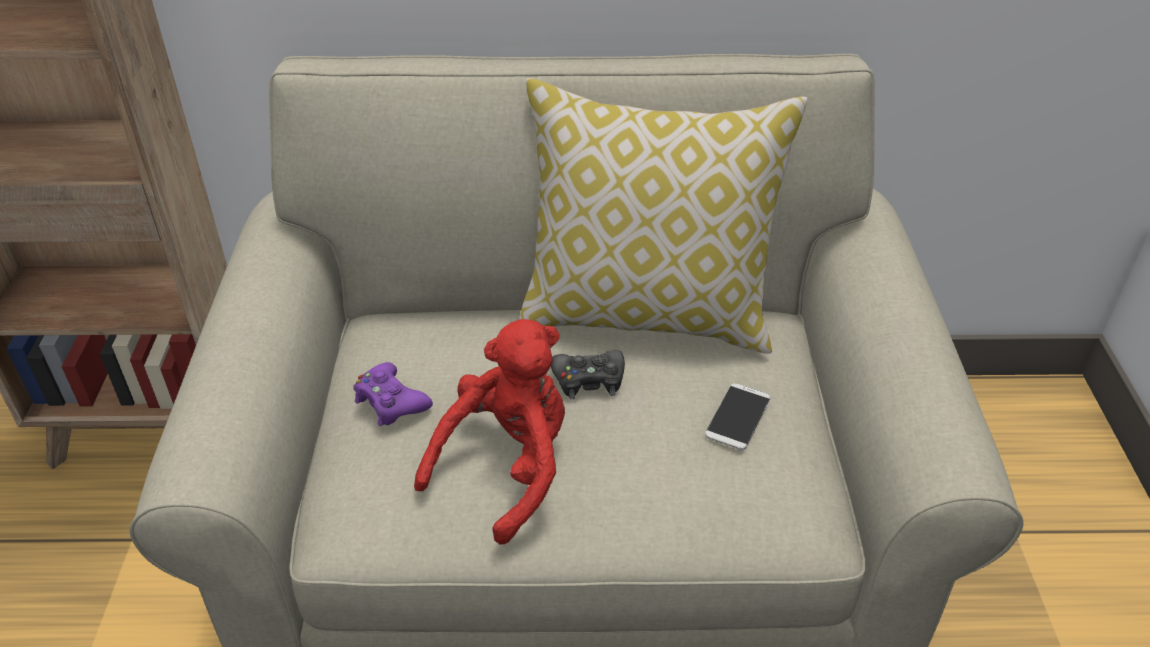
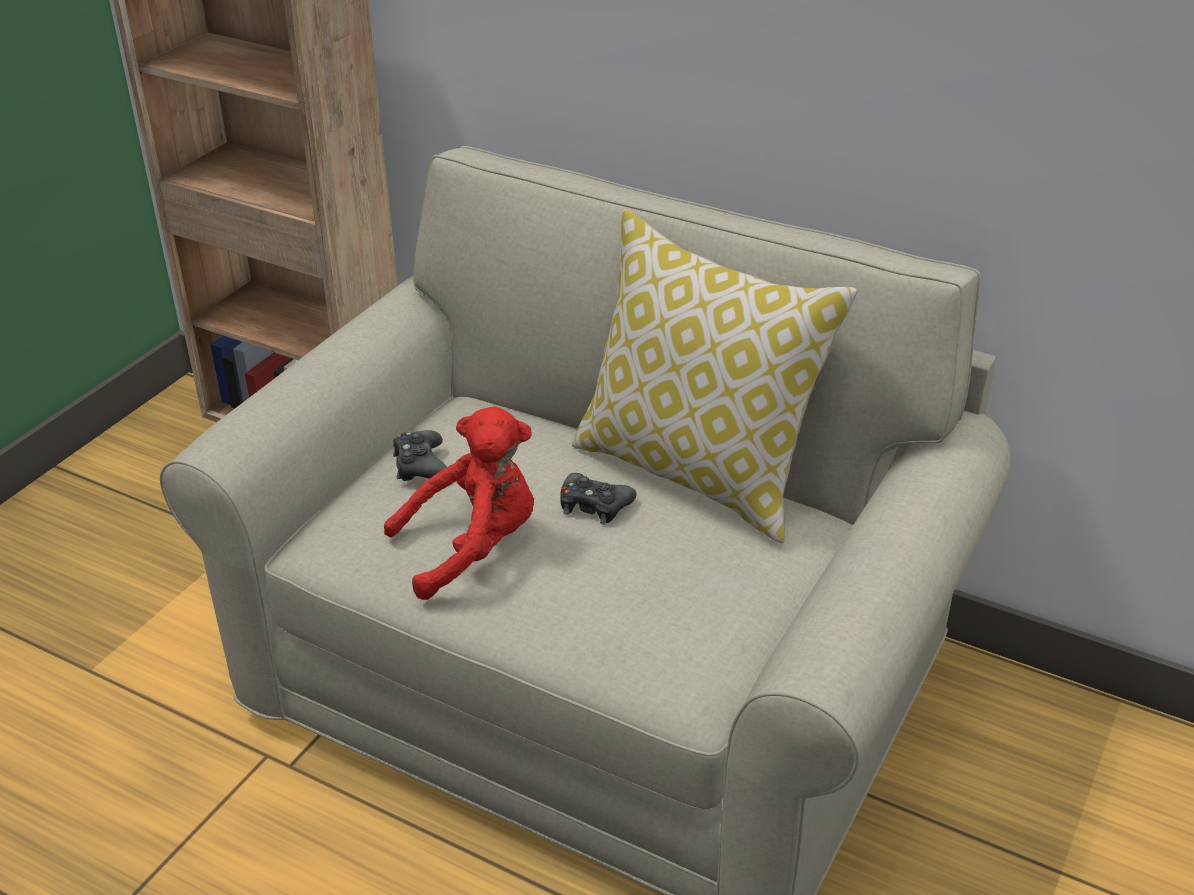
camera: 30 degrees right, 5 degrees down
purple game controller [353,362,433,426] -> black game controller [393,430,447,481]
phone [705,383,770,450] -> none

